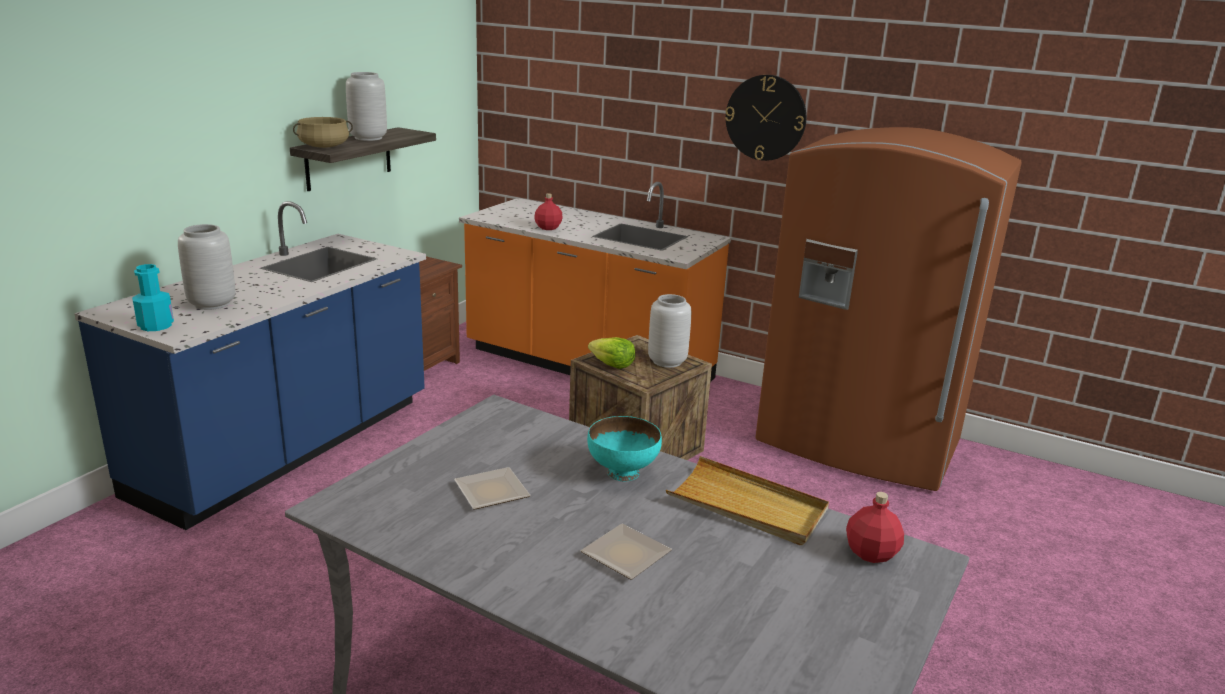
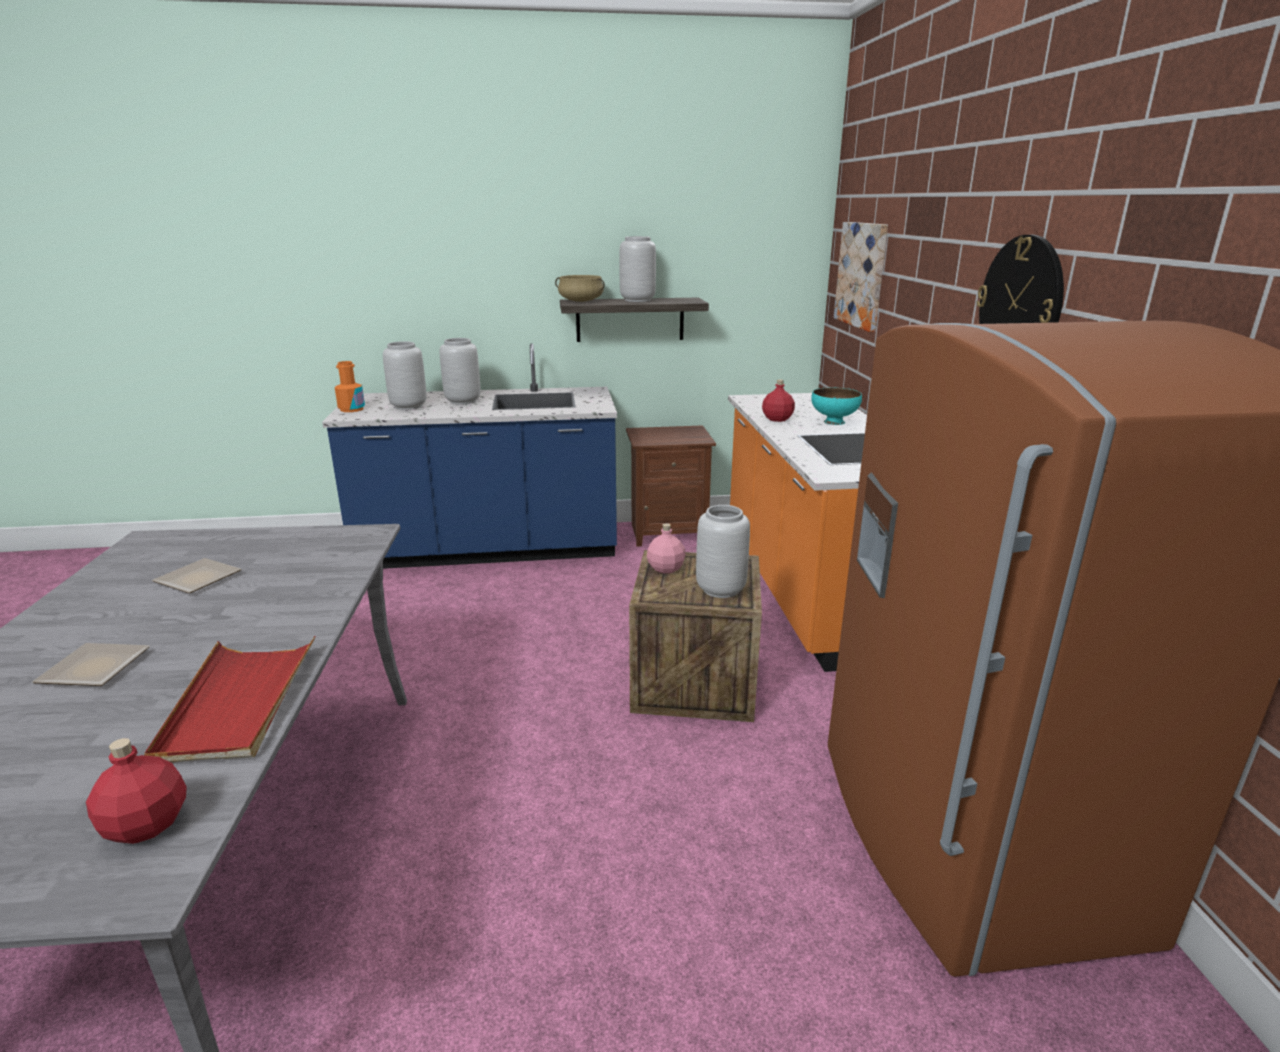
camera: 55 degrees right, 0 degrees up
turquoise bottle [132,264,174,331] -> orange bottle [335,361,365,412]
turquoise bowl [587,416,662,481] -> turquoise bowl moved to [811,387,862,425]
lettuce [588,337,635,369] -> pink bottle [647,523,686,574]
beige tray [666,456,829,545] -> red tray [144,636,315,763]
none -> grey vase [439,338,481,405]
none -> picture [834,222,888,332]

